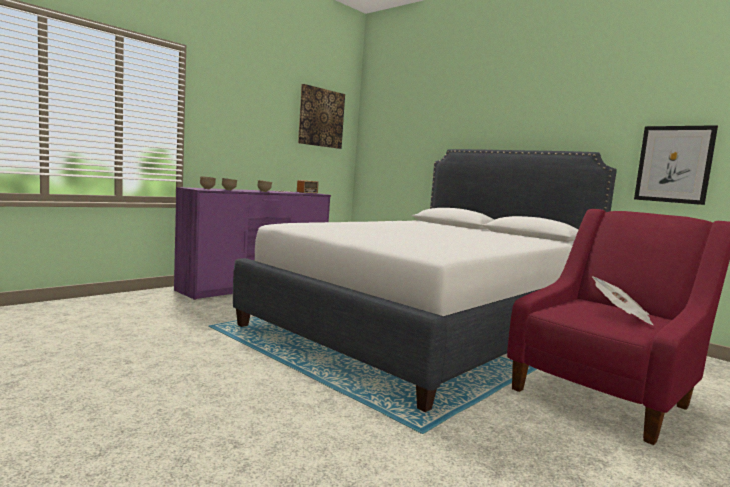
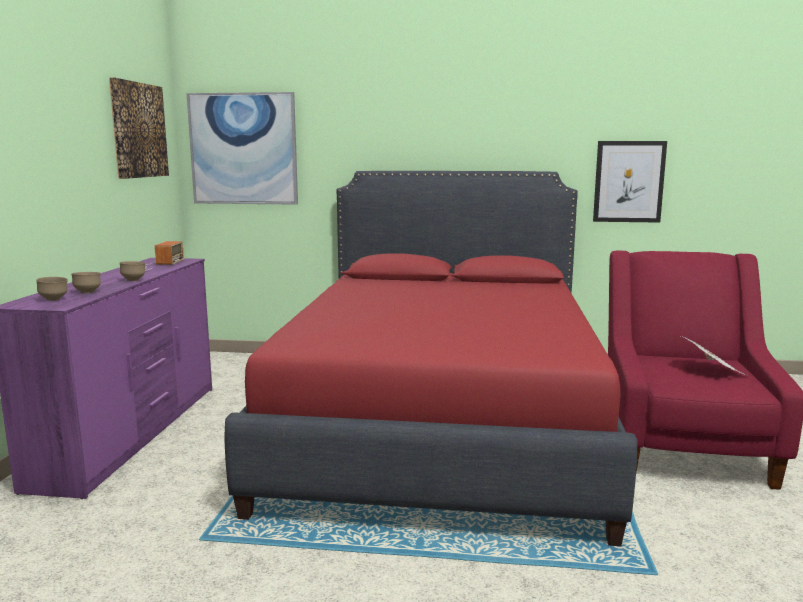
camera: 35 degrees left, 5 degrees up
white bed [233,149,617,412] -> red bed [225,171,637,546]
none -> picture [187,92,298,205]

